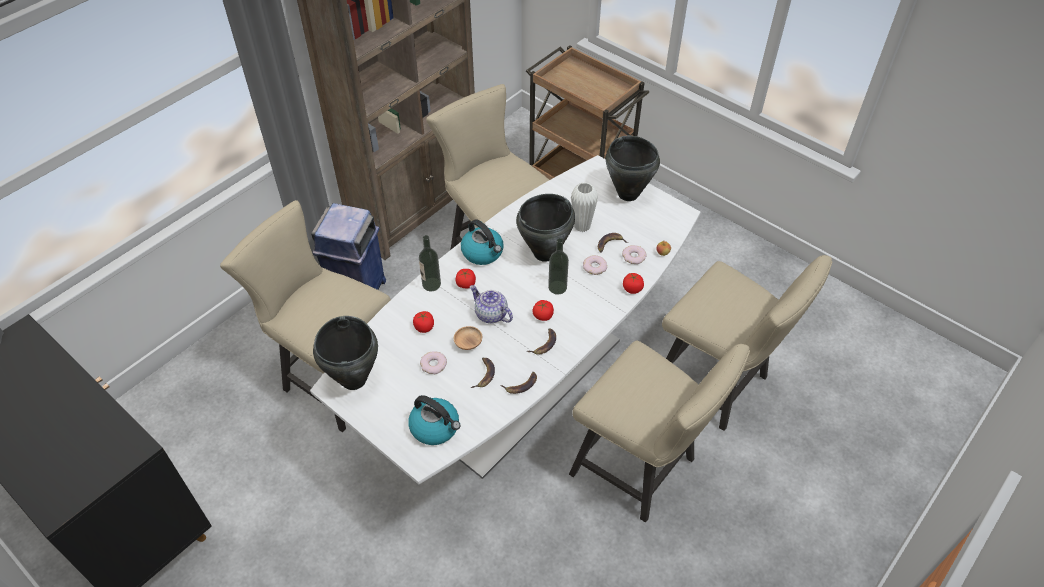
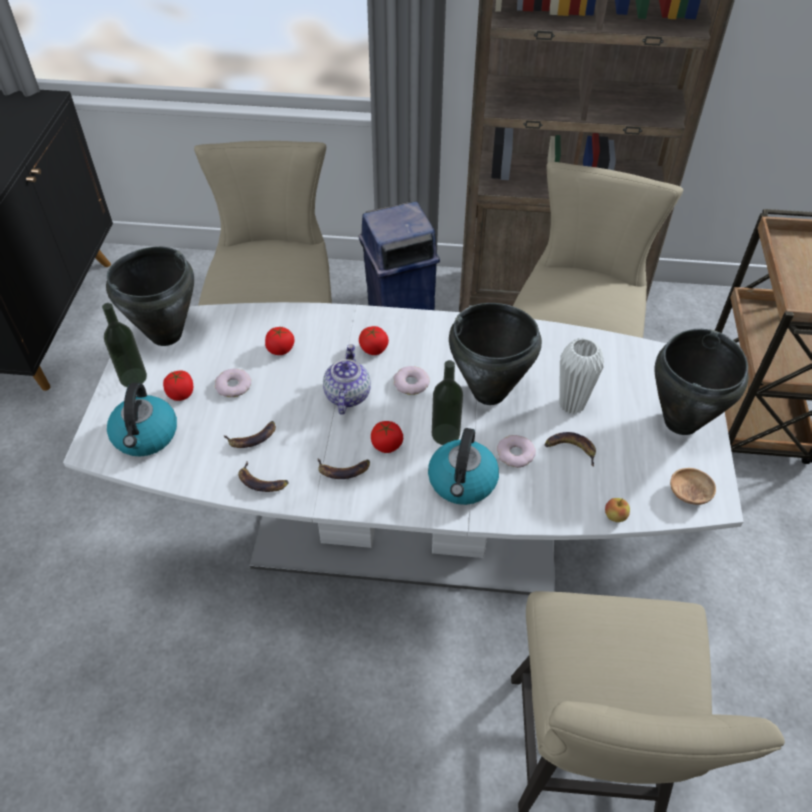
camera: 55 degrees right, 0 degrees up
bottle [419,235,441,291] -> bottle moved to [102,303,147,387]
brown bowl [454,326,482,350] -> brown bowl moved to [670,468,716,505]
kettle [461,219,504,265] -> kettle moved to [428,428,499,505]
beige chair [569,341,750,522] -> none
donut [622,245,647,264] -> donut moved to [394,366,430,395]
tomato [623,273,644,294] -> tomato moved to [163,371,193,401]

